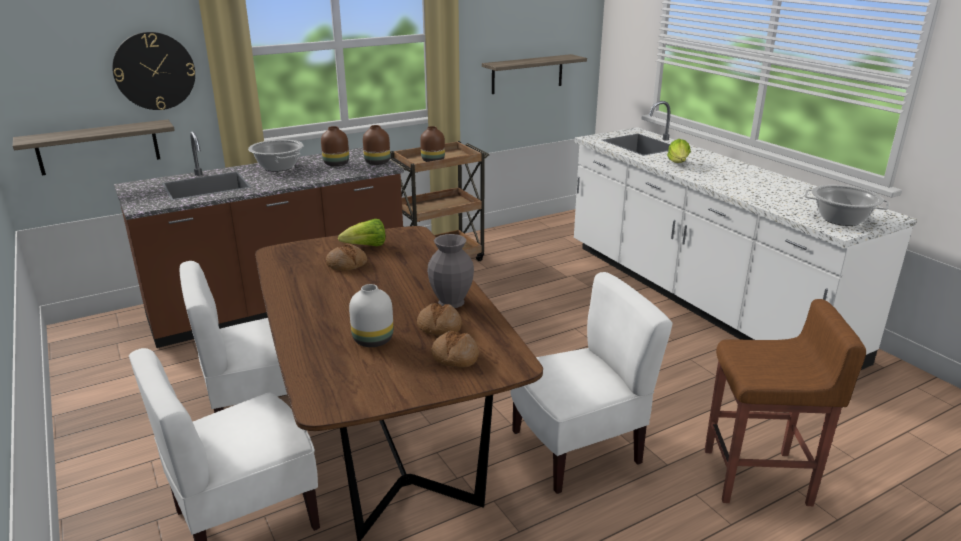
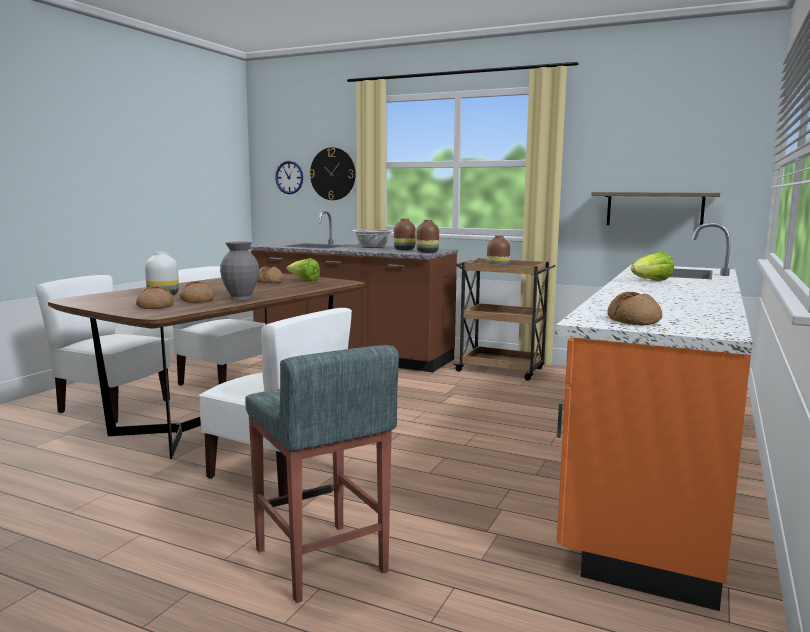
camera: 55 degrees right, 15 degrees down
shelf [13,119,175,175] -> none
white counter [574,101,917,370] -> orange counter [555,223,752,611]
brown stool [705,299,866,506] -> grey stool [245,345,399,603]
cooking pot [804,185,889,226] -> bread [607,292,662,325]
none -> wall clock [275,161,303,194]

